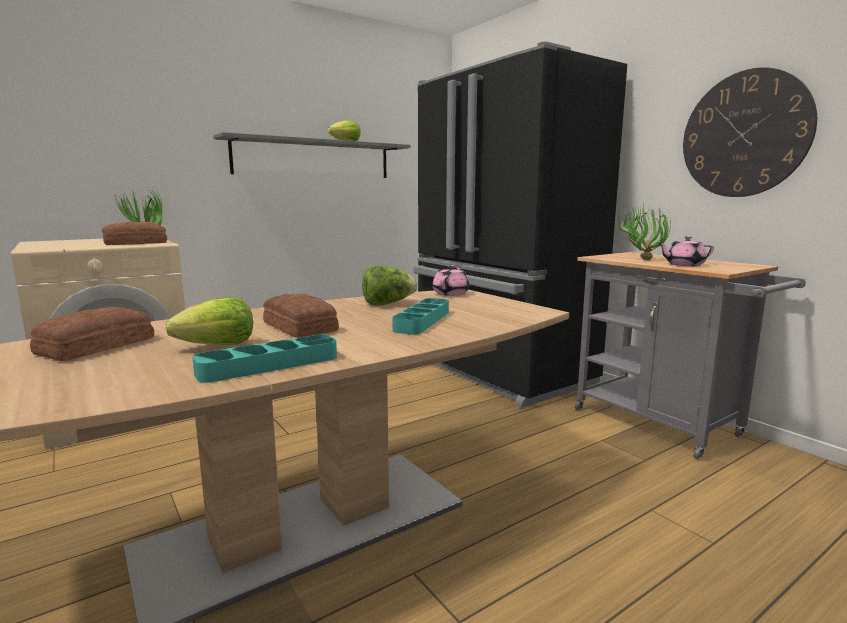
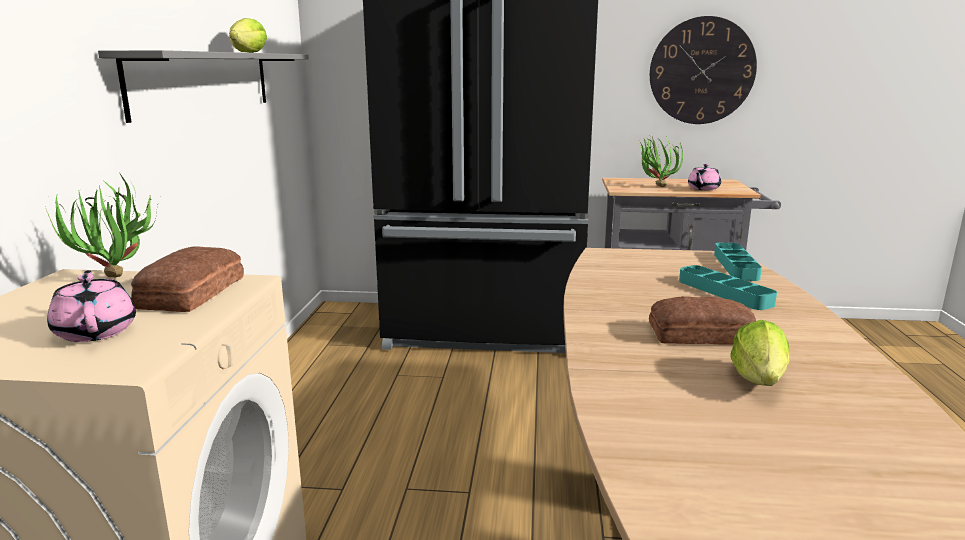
camera: 50 degrees left, 5 degrees up
bread [30,306,154,361] -> none
turquoise tray [192,335,337,383] -> turquoise tray moved to [714,243,762,281]
lettuce [362,266,418,306] -> none
pink teapot [432,265,470,296] -> pink teapot moved to [47,270,136,342]

